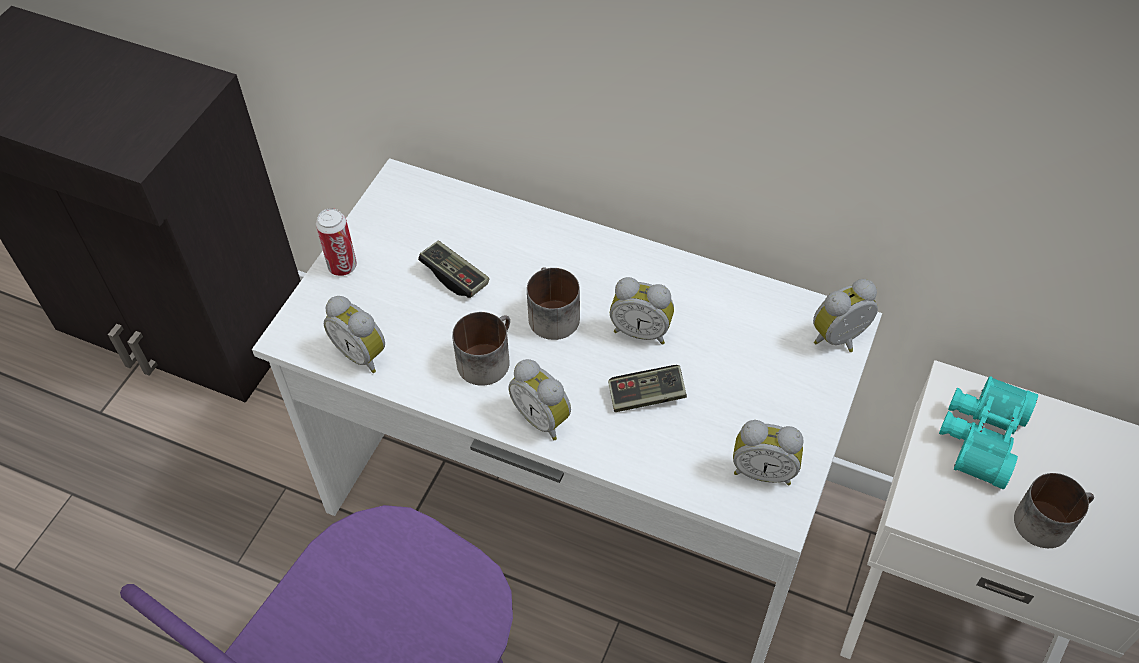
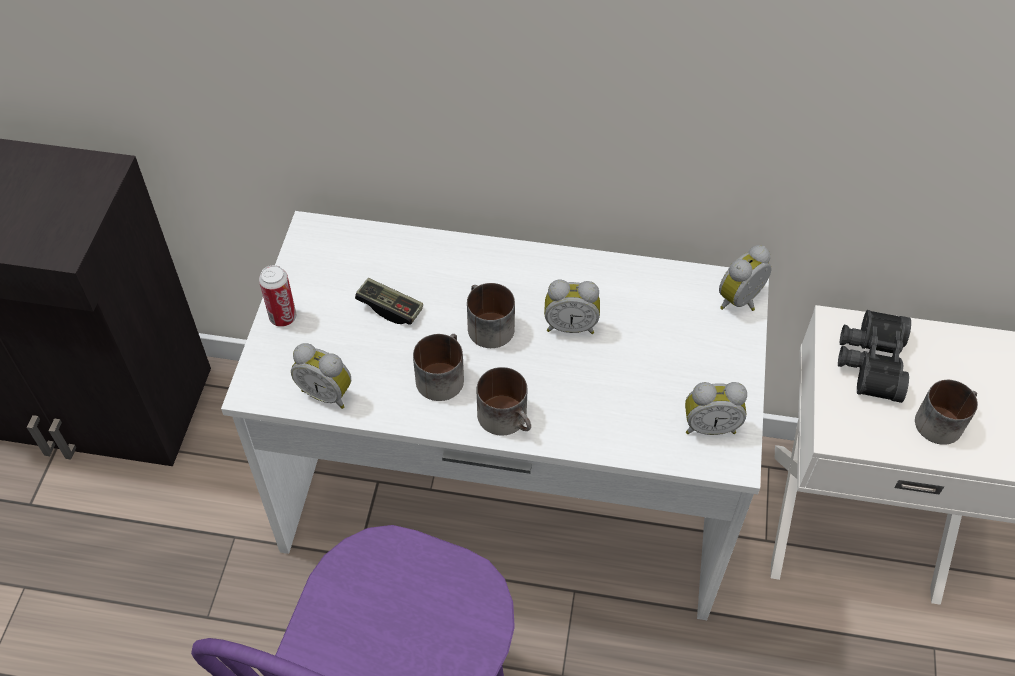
camera: 15 degrees left, 0 degrees up
alarm clock [508,359,571,440] -> mug [477,367,531,436]
game controller [608,365,687,412] -> none
turquoise binoculars [939,376,1038,489] -> black binoculars [838,310,911,403]

